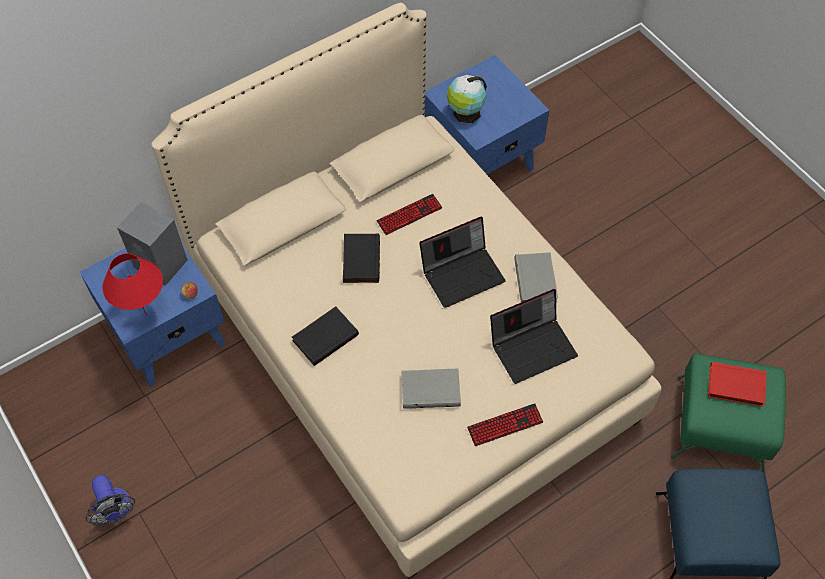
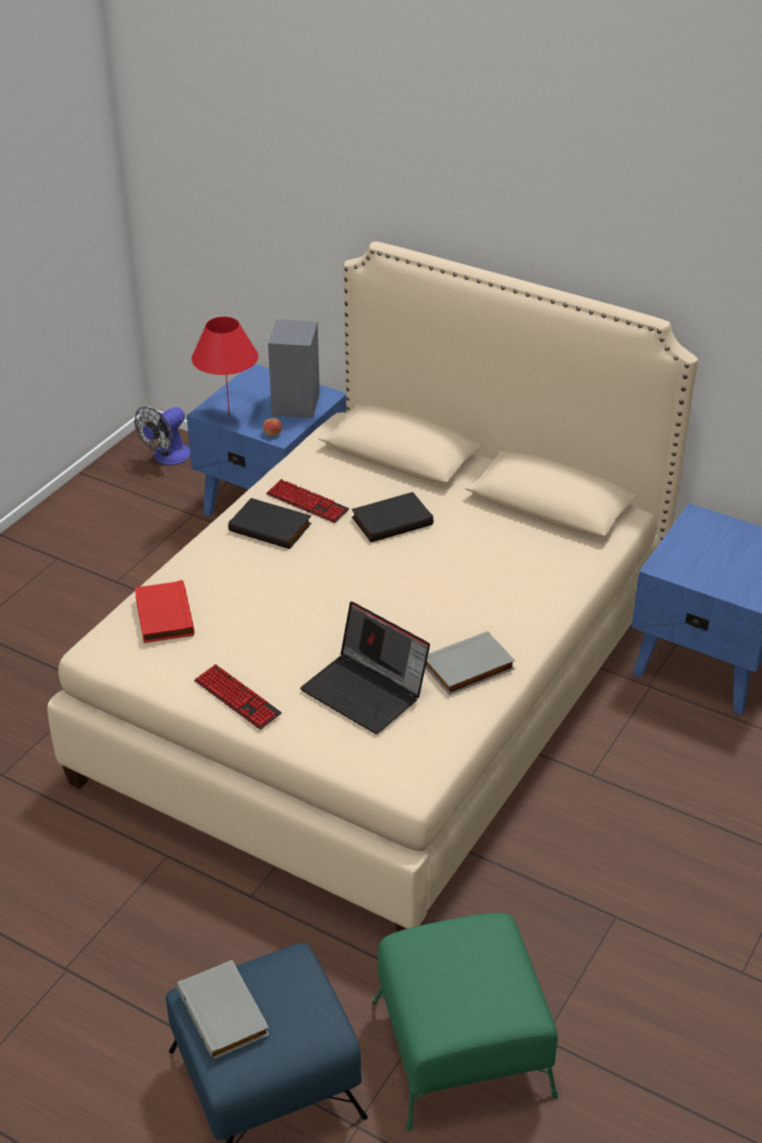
camera: 65 degrees right, 20 degrees down
fan [85,475,135,526] -> fan moved to [135,407,190,465]
keyboard [377,194,442,235] -> keyboard moved to [266,479,349,523]
grey book [402,369,461,409] -> grey book moved to [177,960,270,1060]
laptop [419,217,506,308] -> none
globe [447,75,487,123] -> none
red book [708,362,767,407] -> red book moved to [135,580,194,643]

